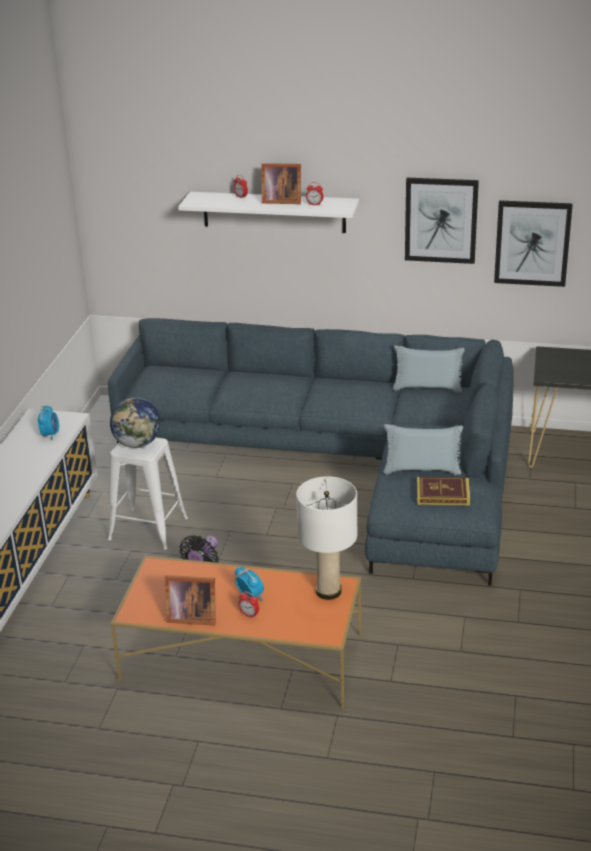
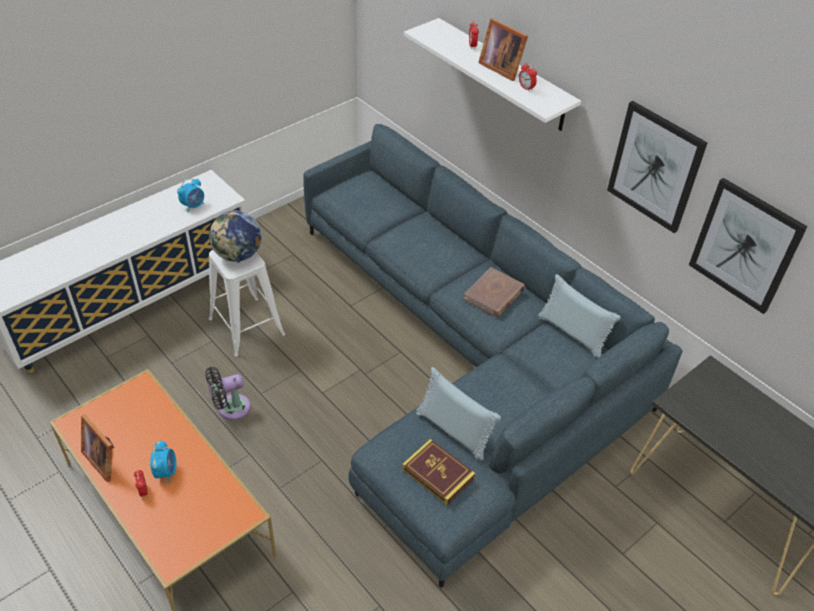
camera: 35 degrees right, 15 degrees up
white table lamp [296,476,357,600] -> none
none -> brown book [464,267,525,317]

